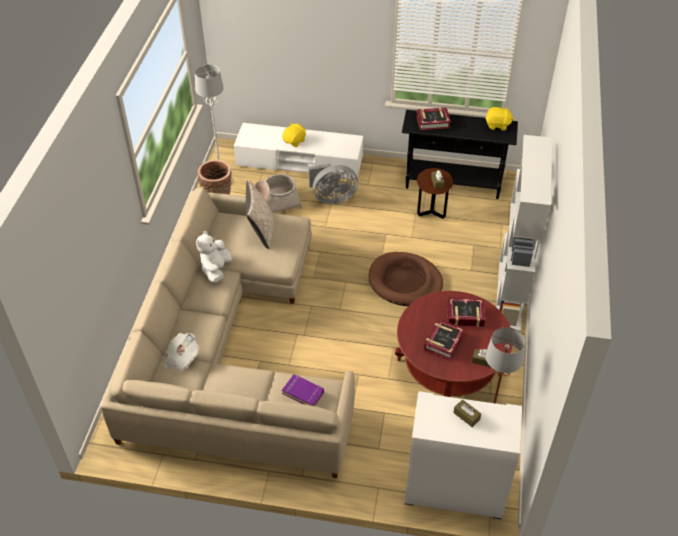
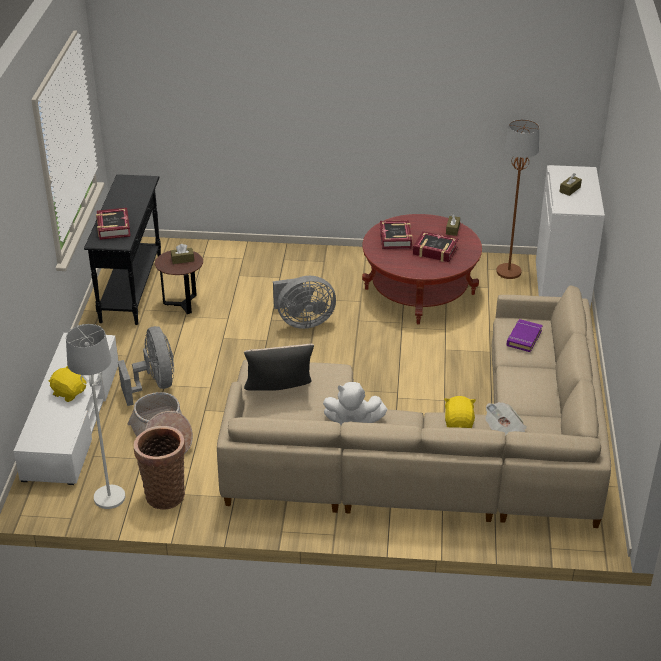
camera: 95 degrees left, 10 degrees down
brown dog bed [369,252,443,306] -> grey fan [273,276,336,329]
yellow plush toy [485,107,514,131] -> yellow plush toy moved to [444,396,476,428]
white bookcase [496,135,552,331] -> none

